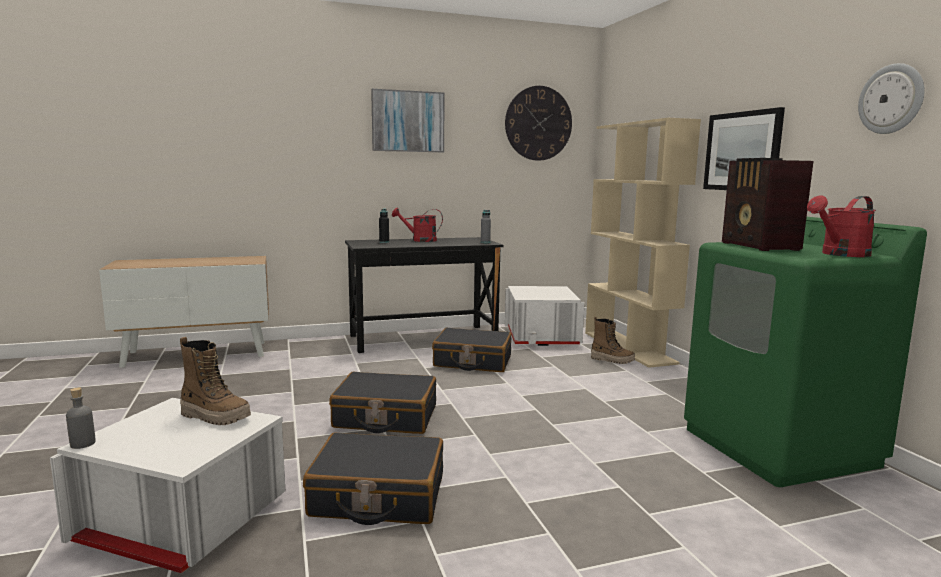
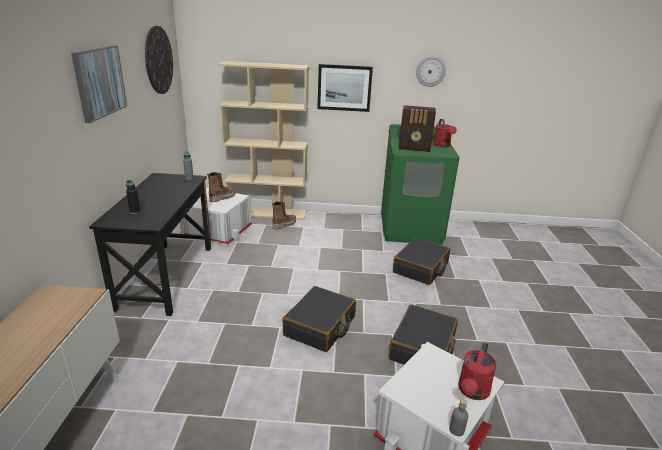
camera: 70 degrees left, 15 degrees up
boot [180,337,251,425] -> boot moved to [207,172,235,202]
red watering can [392,208,443,242] -> red watering can moved to [458,342,497,400]
black suitcase [432,328,512,372] -> black suitcase moved to [393,237,450,285]

